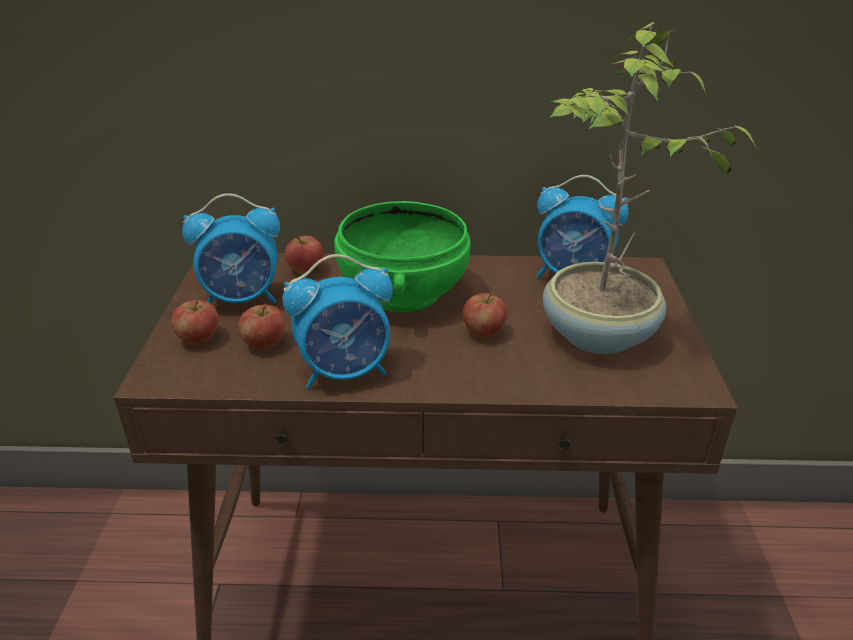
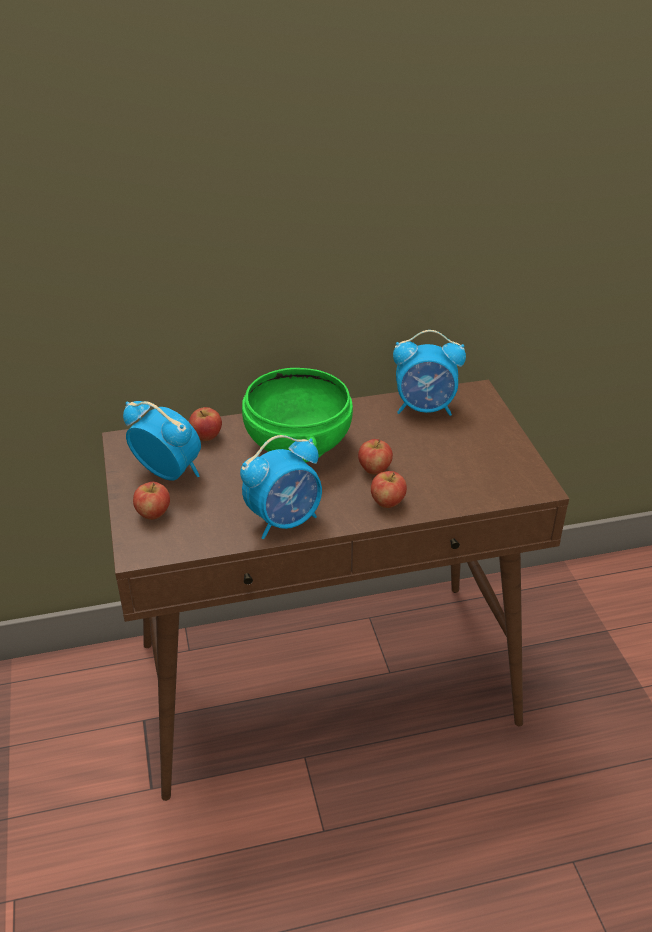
camera: 15 degrees left, 5 degrees up
alarm clock [182,193,280,304] -> alarm clock turned 120 degrees counterclockwise [123,401,201,481]
apple [238,304,285,350] -> apple moved to [371,471,407,508]
potted plant [543,22,758,354] -> none

